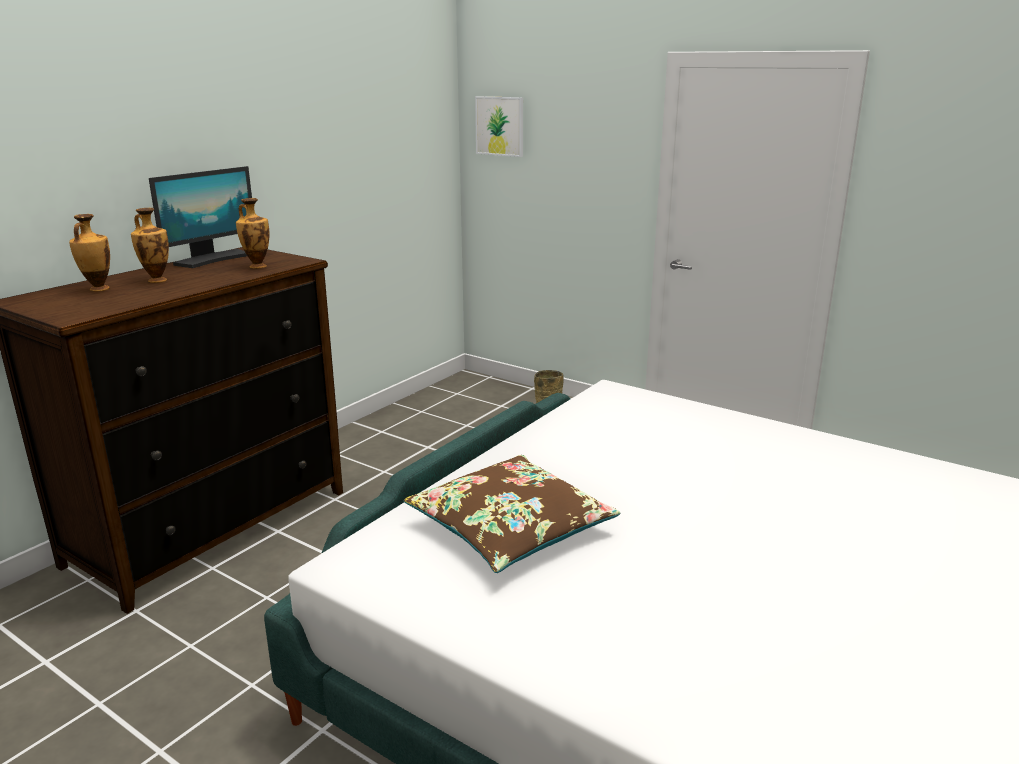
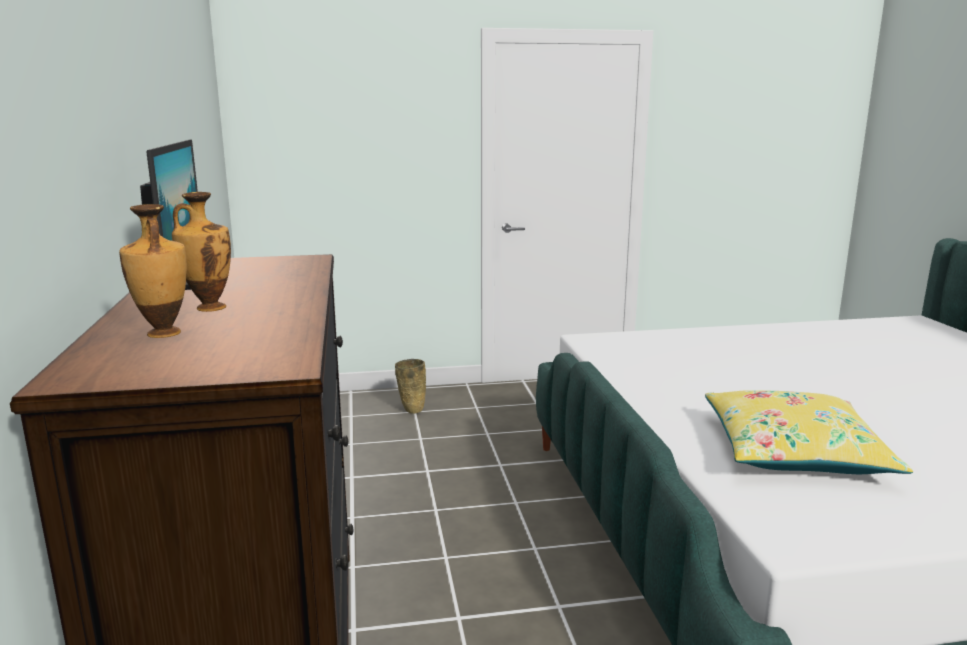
camera: 45 degrees left, 5 degrees down
vase [236,198,270,269] -> none
brown pillow [404,455,621,573] -> yellow pillow [705,390,913,474]
picture [475,96,523,157] -> none

